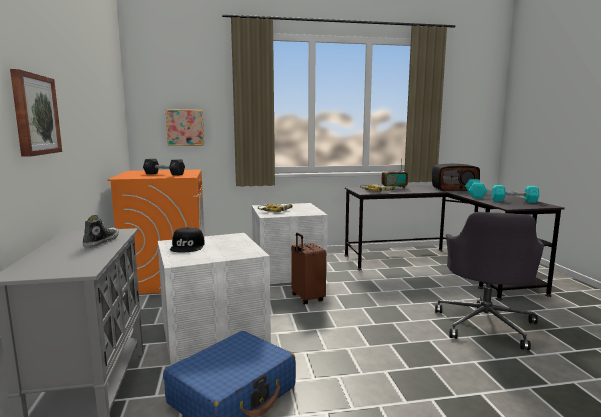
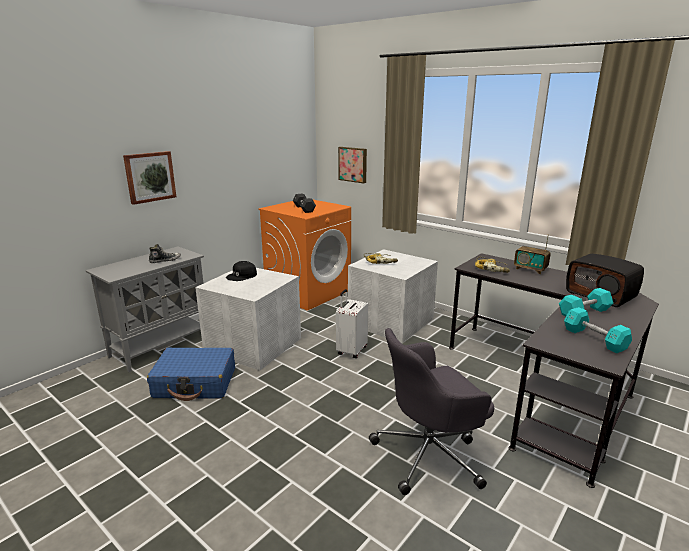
camera: 50 degrees right, 10 degrees up
brown suitcase [291,233,326,304] -> white suitcase [336,289,369,358]

